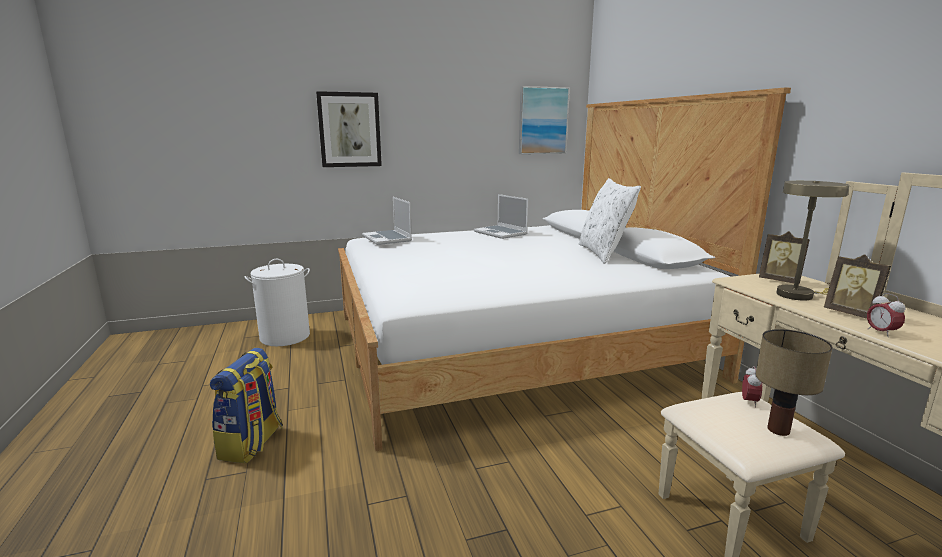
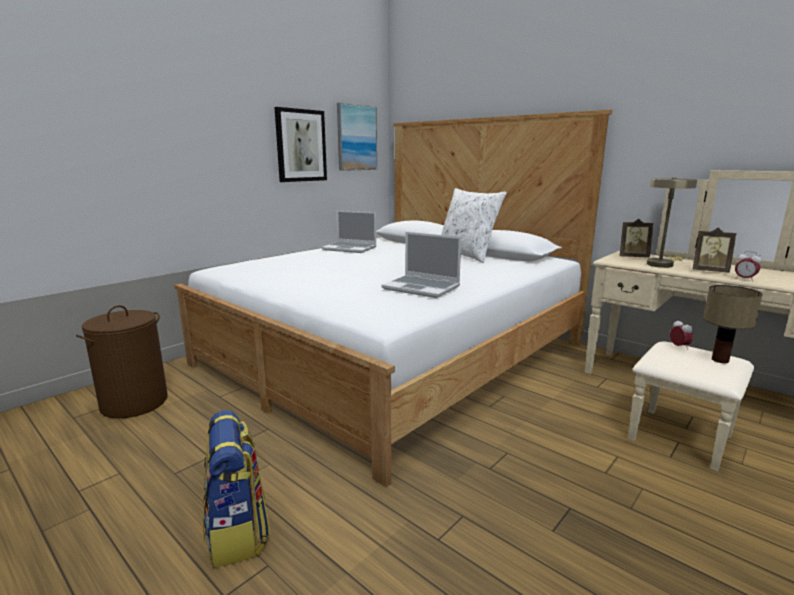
camera: 30 degrees left, 0 degrees up
white laundry basket [244,259,310,346] -> brown laundry basket [76,305,168,419]
picture [316,91,382,167] -> picture moved to [274,107,327,182]
laptop [362,197,412,245] -> laptop moved to [381,232,461,298]

